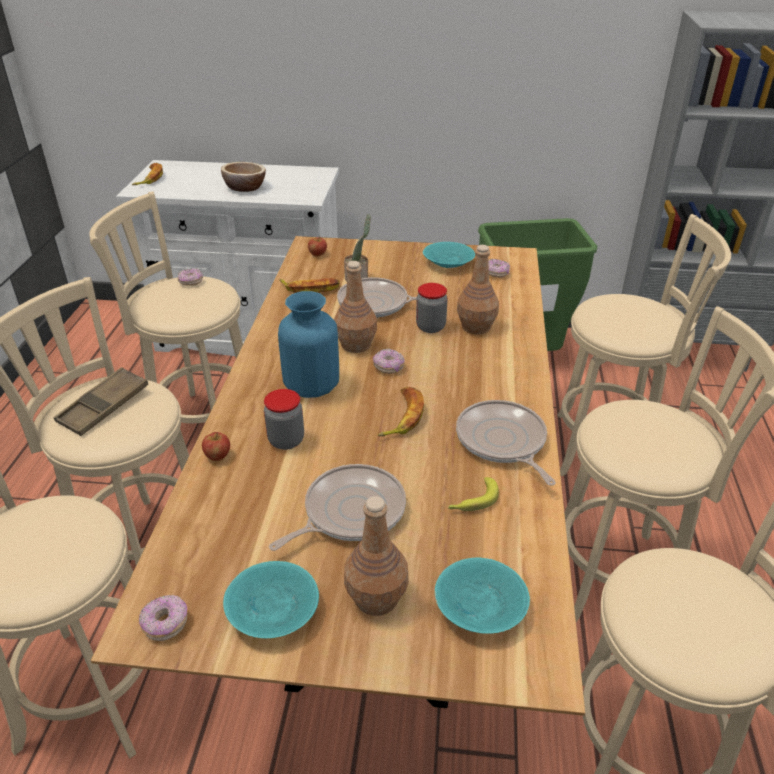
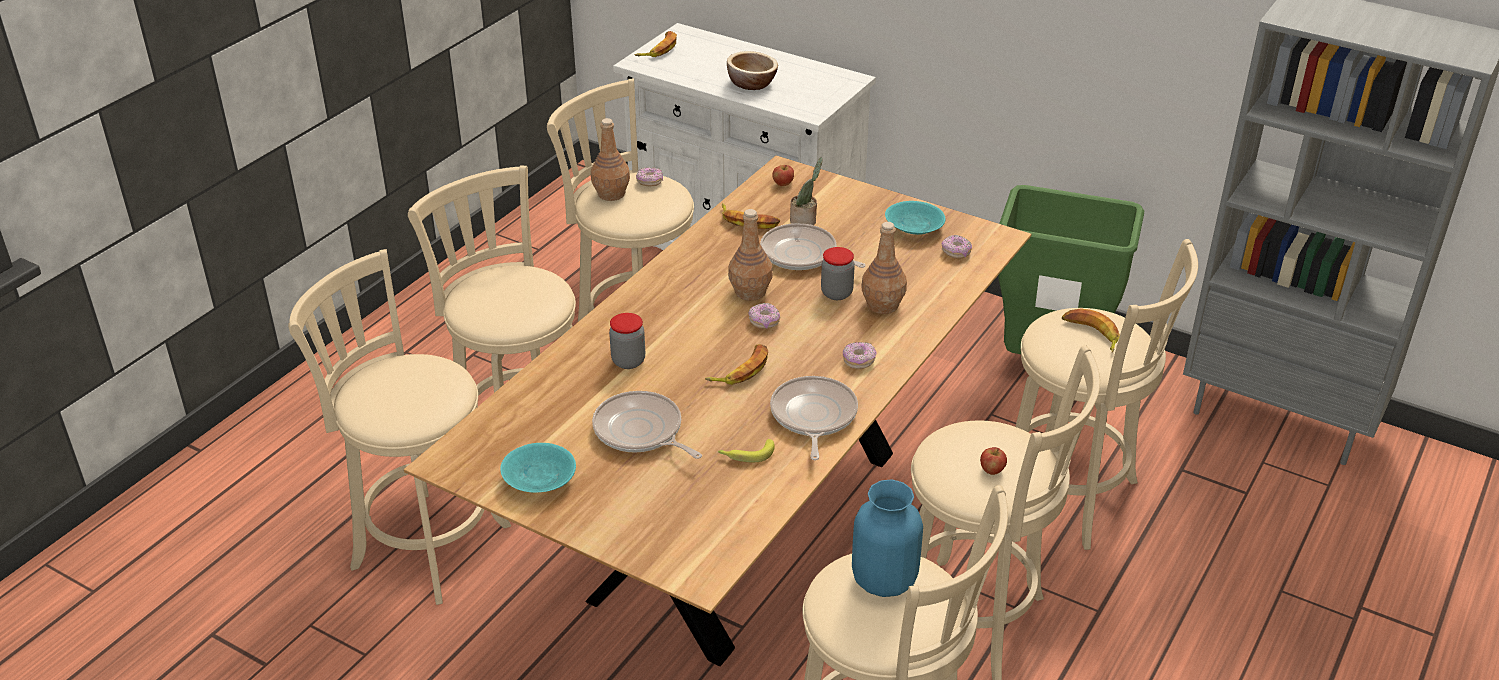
camera: 25 degrees right, 0 degrees up
brown tray [54,367,148,436] -> none
donut [139,595,187,641] -> donut moved to [843,342,876,369]
apple [202,432,230,461] -> apple moved to [980,447,1007,475]
frying pan [269,464,406,551] -> frying pan turned 120 degrees counterclockwise [592,391,702,459]
blue vase [278,291,339,398] -> blue vase moved to [852,480,923,597]
brown bottle [344,496,409,616] -> brown bottle moved to [591,118,630,201]
turquoise bowl [435,558,530,634] -> none
none -> banana [1062,308,1120,353]

